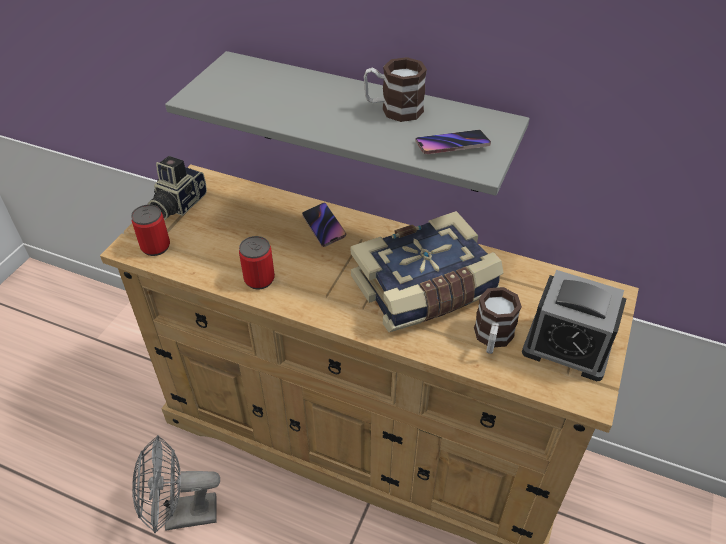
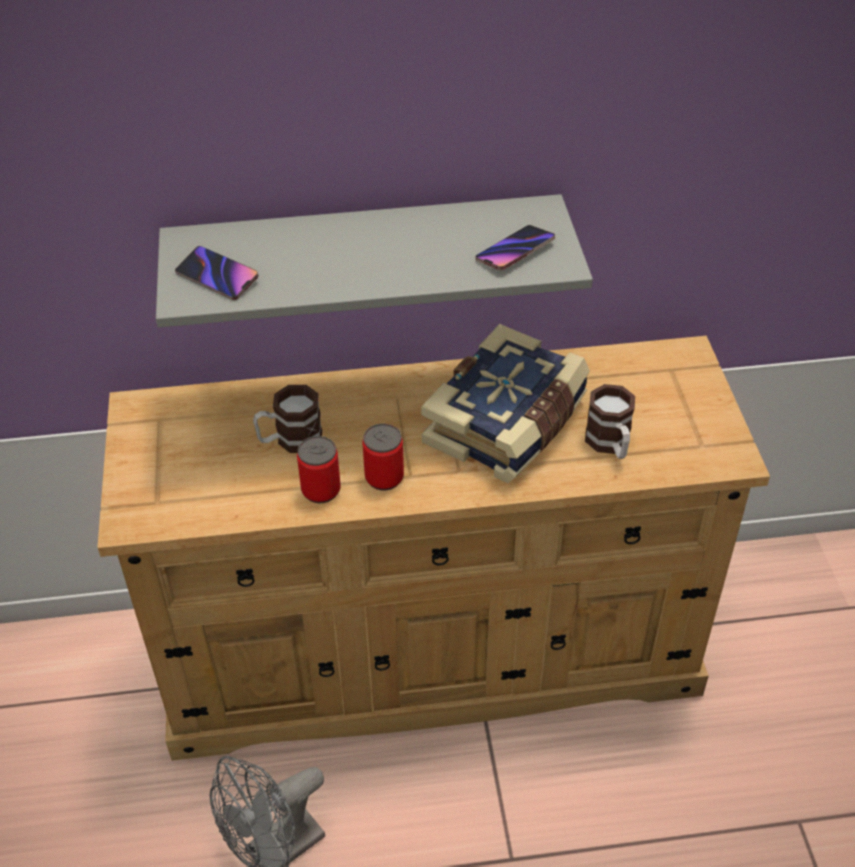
camera: 30 degrees left, 0 degrees up
can [131,204,170,256] -> can moved to [363,424,404,490]
camera [148,156,207,220] -> none
phone [302,203,346,247] -> phone moved to [175,246,259,300]
mug [364,57,427,122] -> mug moved to [253,385,322,453]
alarm clock [522,270,627,381] -> none

